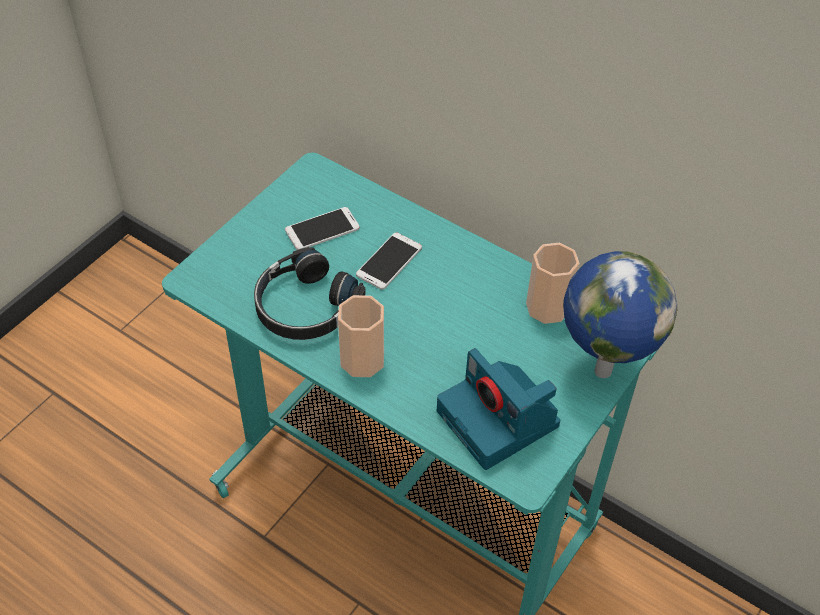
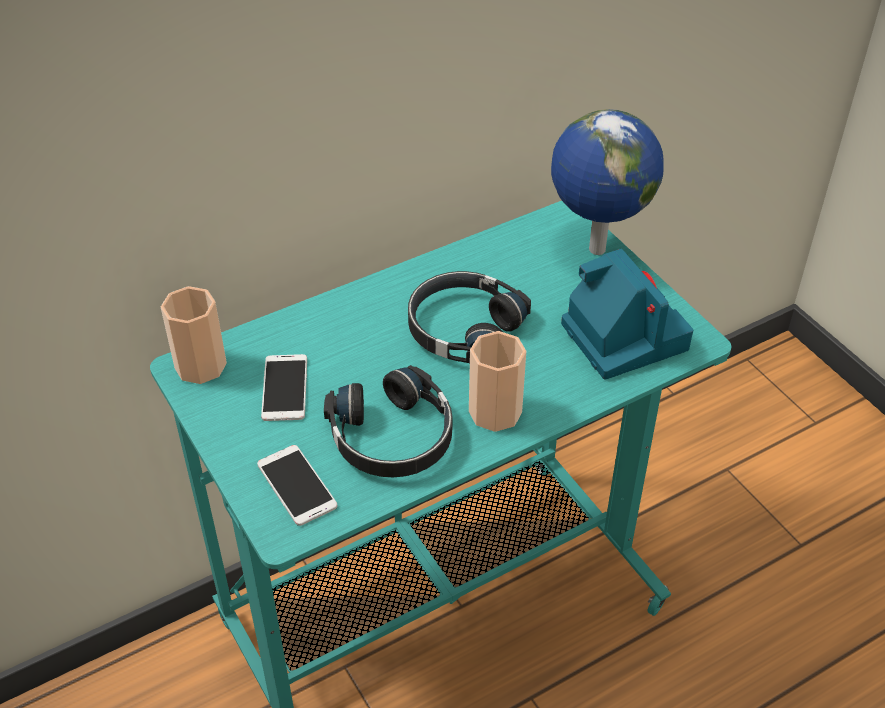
camera: 65 degrees left, 5 degrees down
phone [356,233,422,290] -> phone moved to [257,445,337,526]
camera [437,348,560,470] -> camera turned 105 degrees counterclockwise [561,249,693,379]
cup [526,243,579,324] -> cup moved to [161,286,227,384]
none -> black headphones [408,271,531,363]

